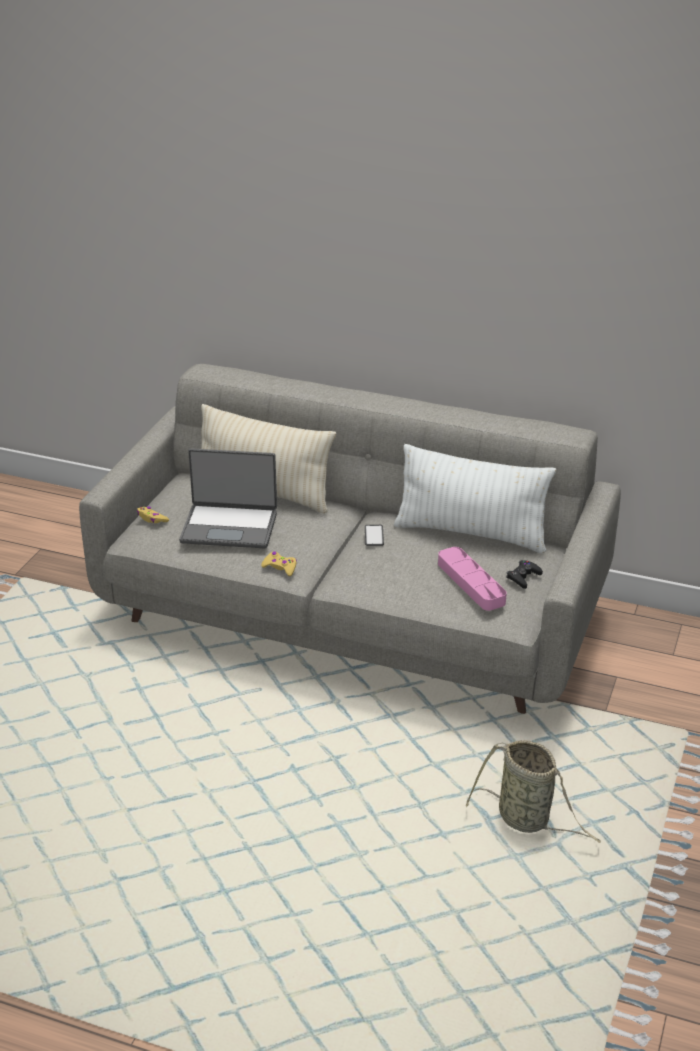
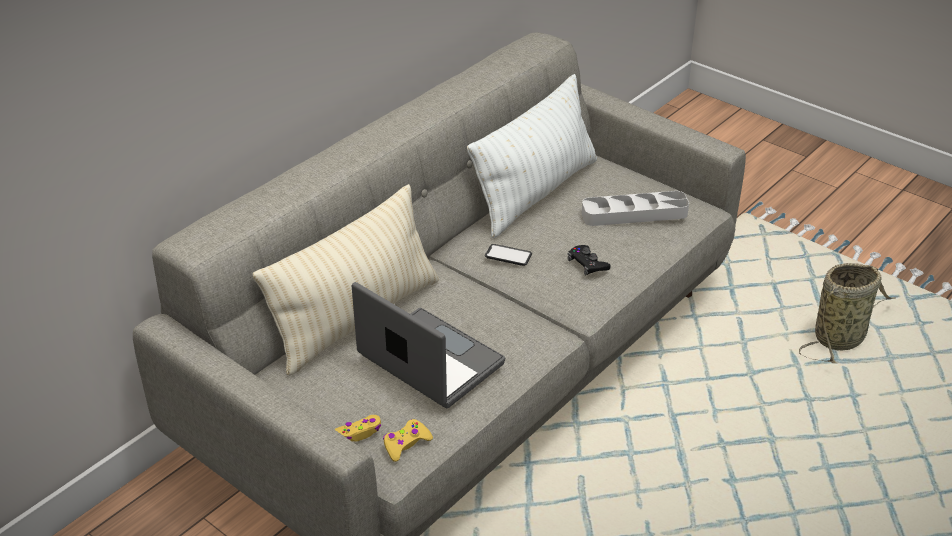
camera: 70 degrees left, 5 degrees up
laptop [179,448,277,548] -> laptop turned 75 degrees counterclockwise [352,282,505,408]
yellow game controller [261,552,297,576] -> yellow game controller moved to [383,419,433,462]
pink tray [438,547,507,611] -> grey tray [581,191,689,226]
black game controller [506,560,543,589] -> black game controller moved to [567,245,611,275]

